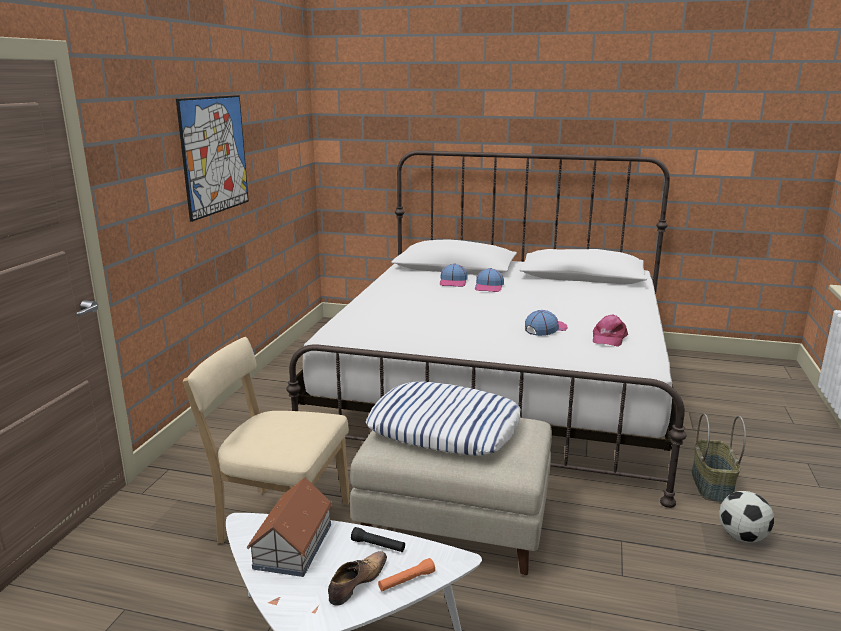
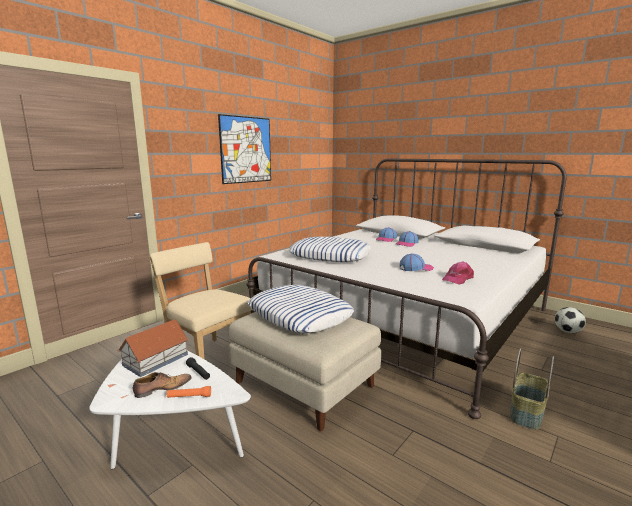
camera: 25 degrees right, 5 degrees down
football [719,491,774,543] -> football moved to [555,307,586,333]
none -> pillow [289,237,371,262]

